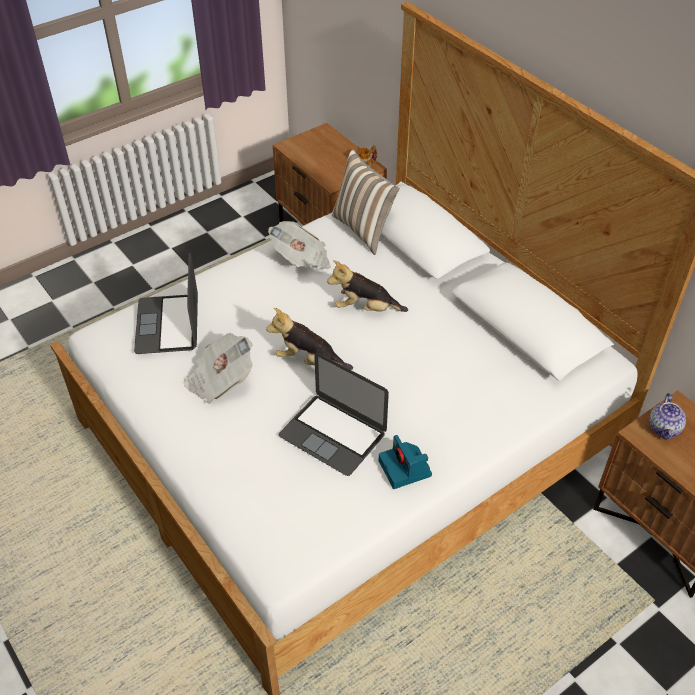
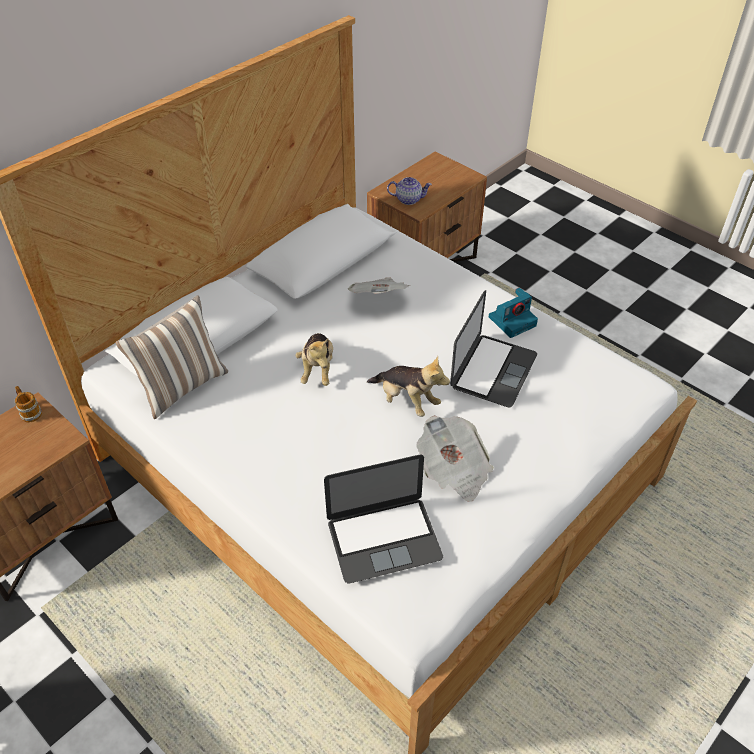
camera: 100 degrees left, 0 degrees up
plush toy [266,308,353,370] -> plush toy turned 60 degrees counterclockwise [367,356,450,417]
newspaper [268,221,330,269] -> newspaper moved to [348,278,410,294]

